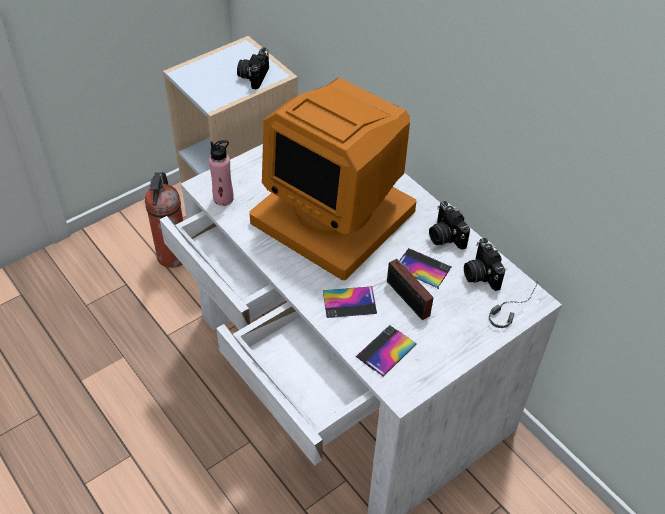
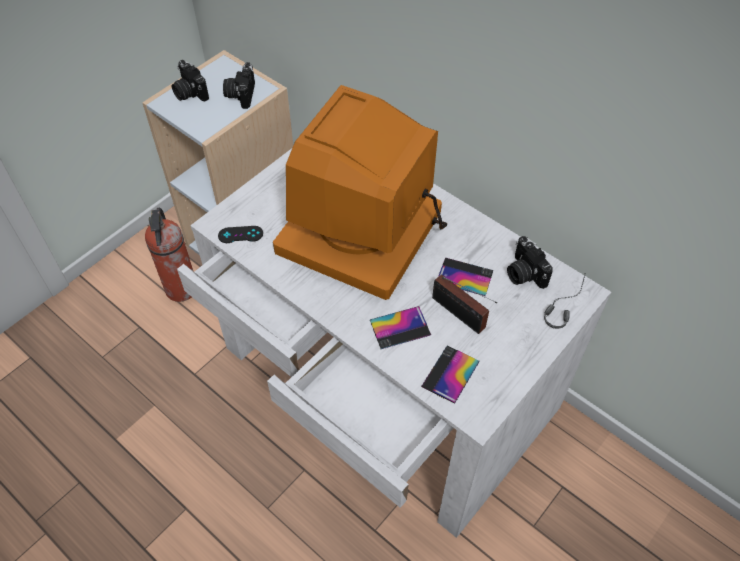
camera: 10 degrees left, 5 degrees up
pink bottle [209,140,234,206] -> black game controller [218,226,263,243]
monitor [249,78,417,280] -> monitor turned 90 degrees clockwise [273,85,447,300]
camera [429,201,470,250] -> camera moved to [172,60,209,101]

